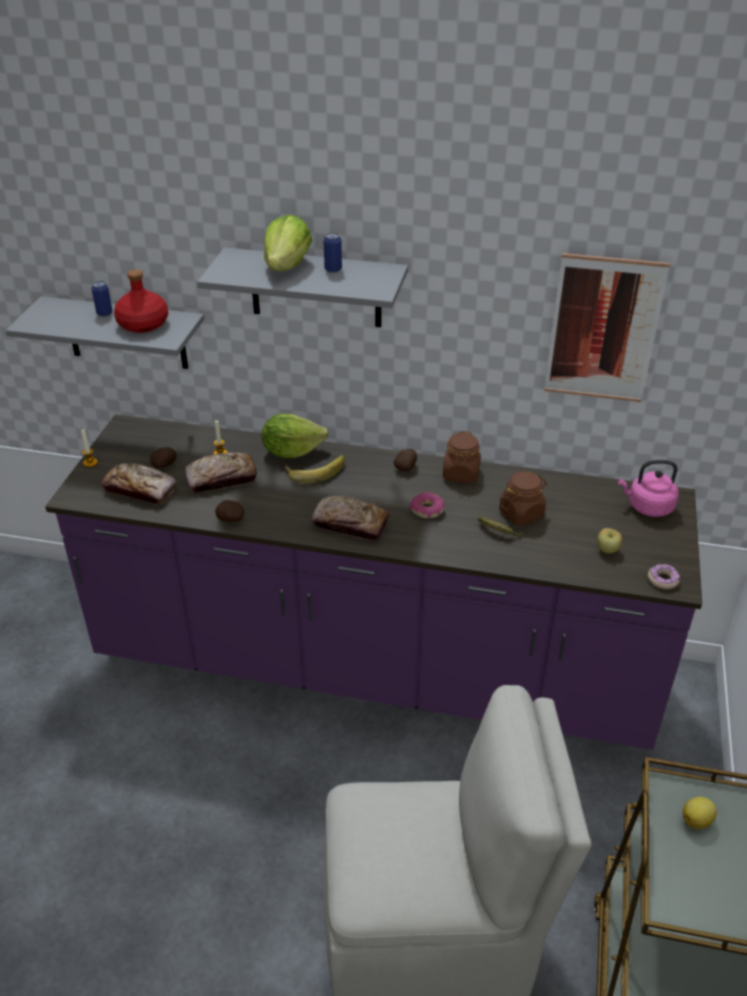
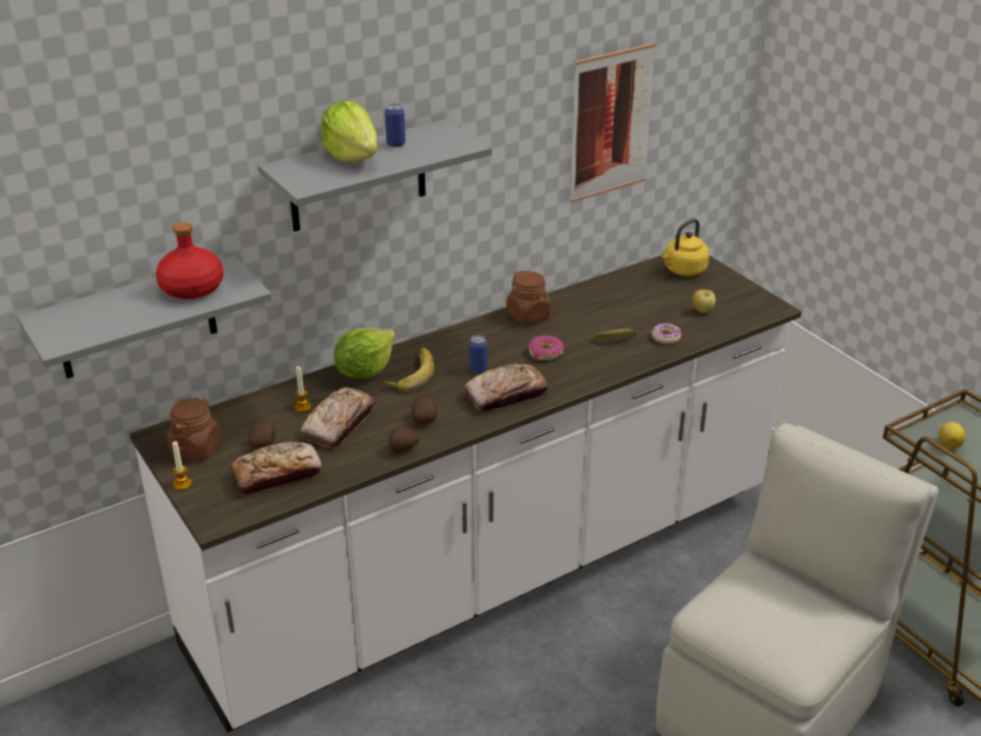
camera: 45 degrees left, 5 degrees down
purple counter [45,415,702,750] -> white counter [129,255,801,733]
can [91,280,112,317] -> can moved to [469,335,487,374]
potato [393,449,417,471] -> potato moved to [411,395,437,424]
brown jar [499,471,547,526] -> brown jar moved to [167,397,222,460]
pink kettle [618,460,679,517] -> yellow kettle [661,219,709,276]
donut [648,564,680,589] -> donut moved to [652,323,681,344]

